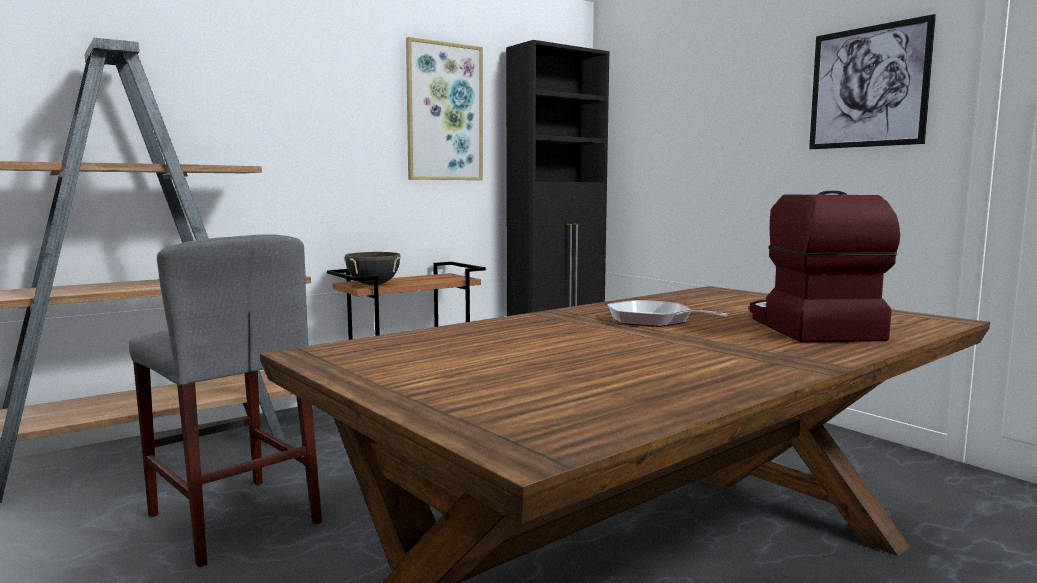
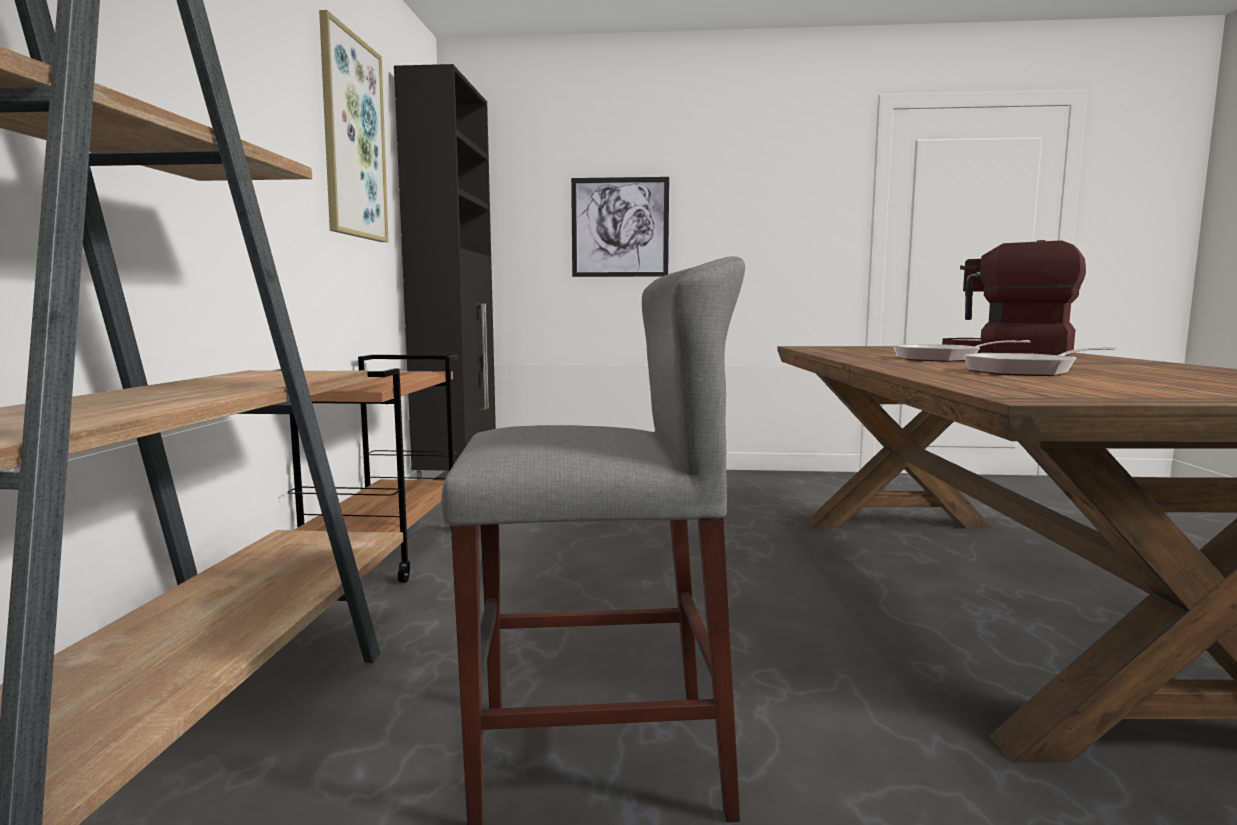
camera: 50 degrees left, 0 degrees up
black cooking pot [345,252,401,285] -> none
picture [809,14,936,149] -> picture moved to [571,177,669,277]
none -> frying pan [963,347,1116,376]

